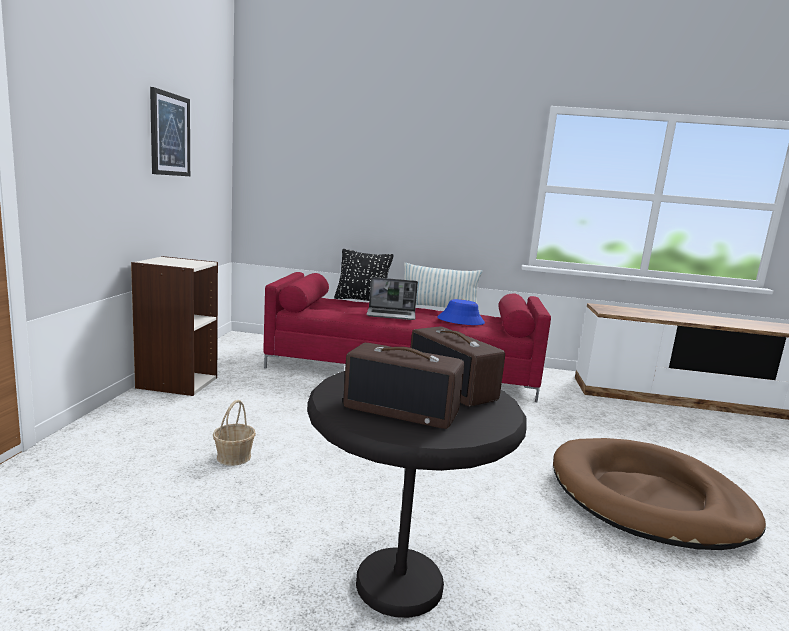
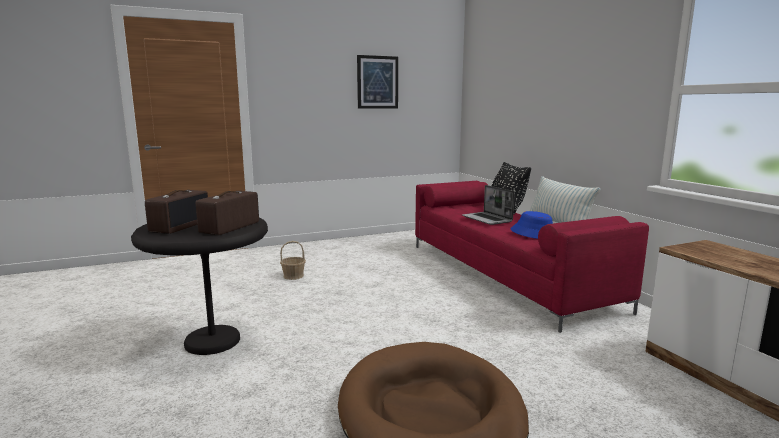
camera: 60 degrees right, 0 degrees up
bookcase [131,256,218,396] -> none
radio [343,343,464,429] -> radio turned 150 degrees counterclockwise [145,190,208,234]

